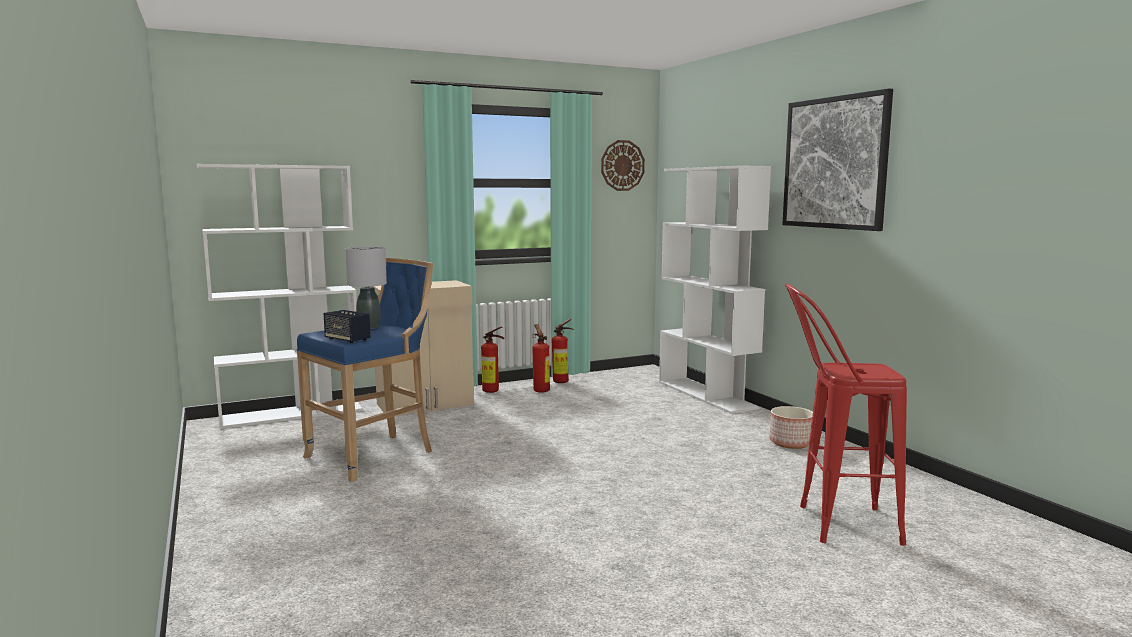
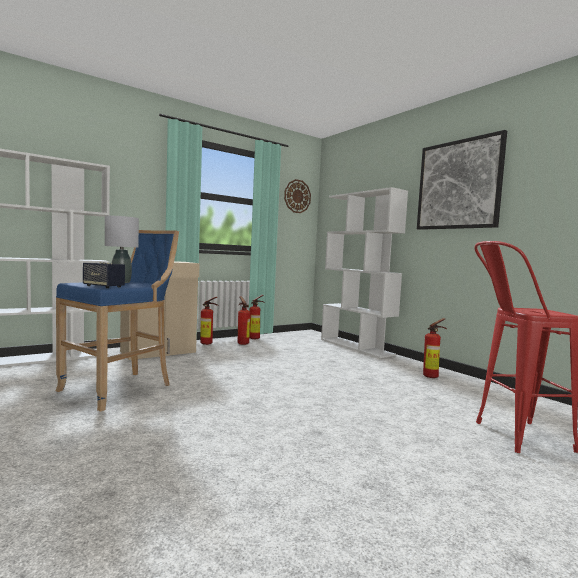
camera: 10 degrees left, 5 degrees down
planter [769,406,813,449] -> fire extinguisher [423,318,447,378]

